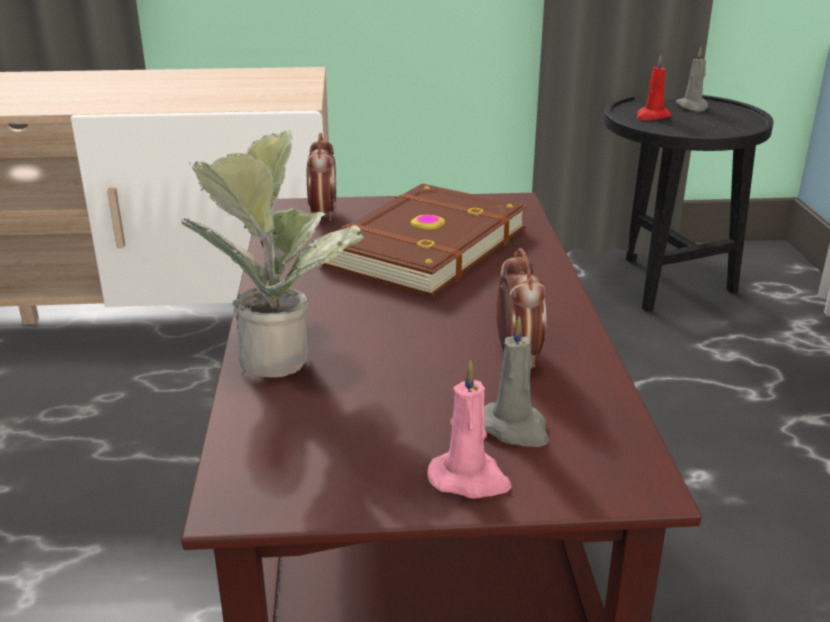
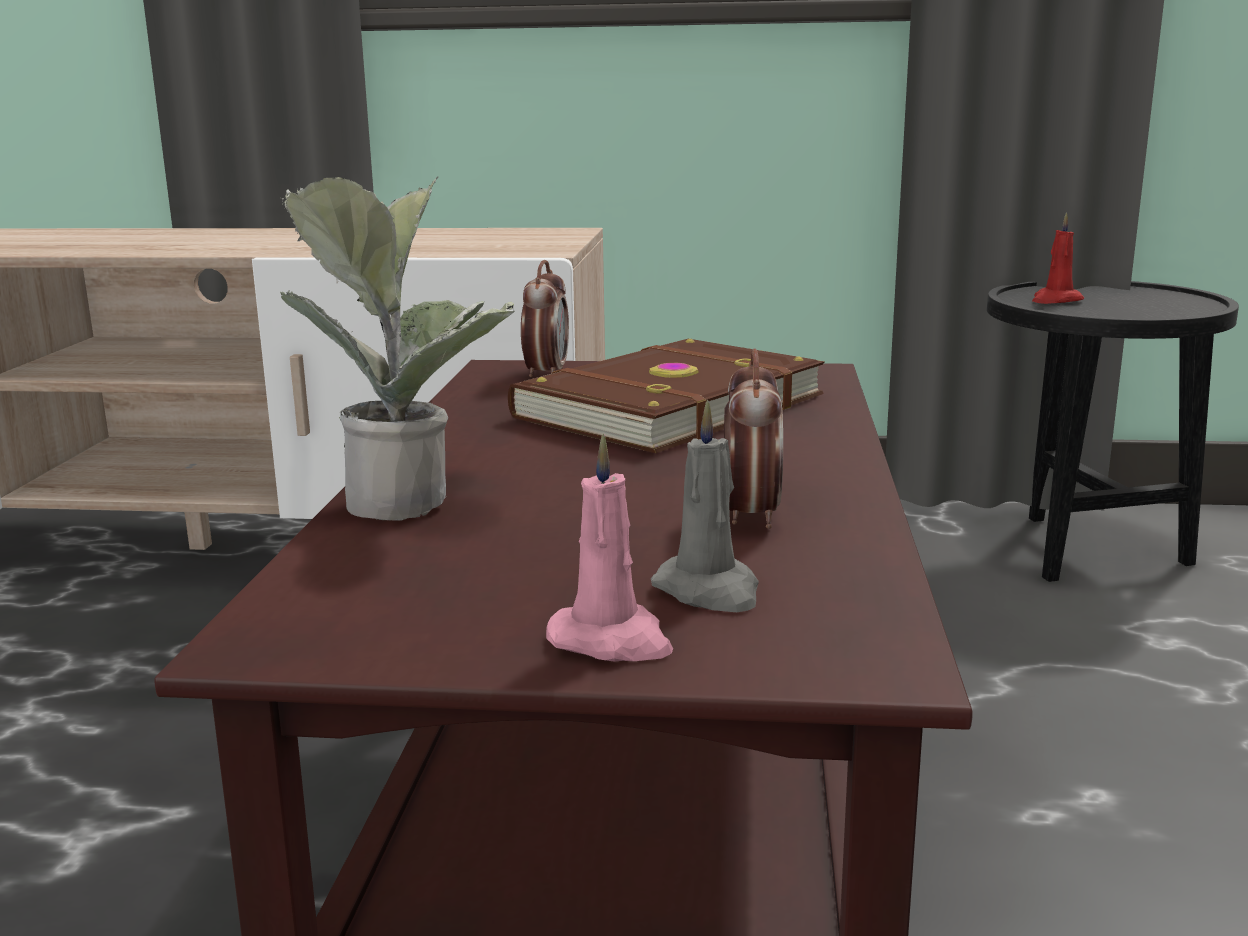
camera: 10 degrees right, 10 degrees down
grey candle [676,47,708,111] -> none

